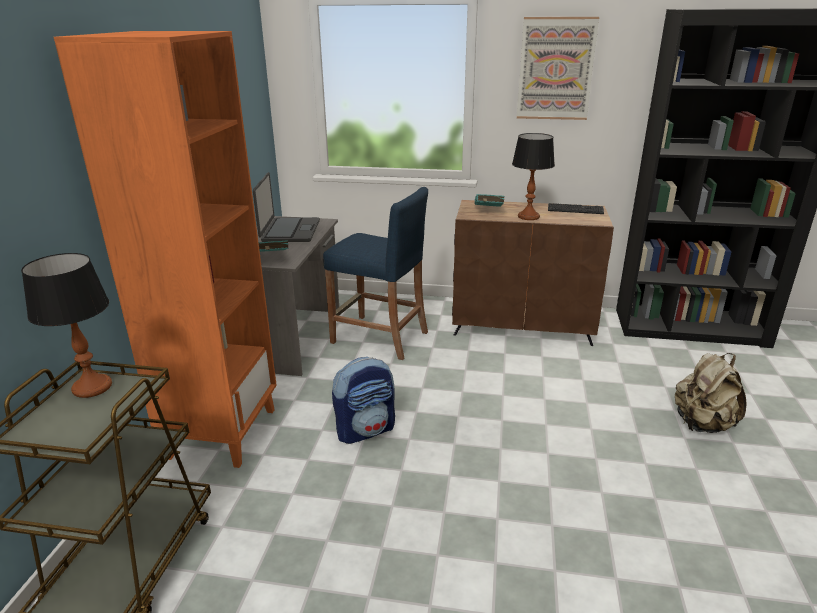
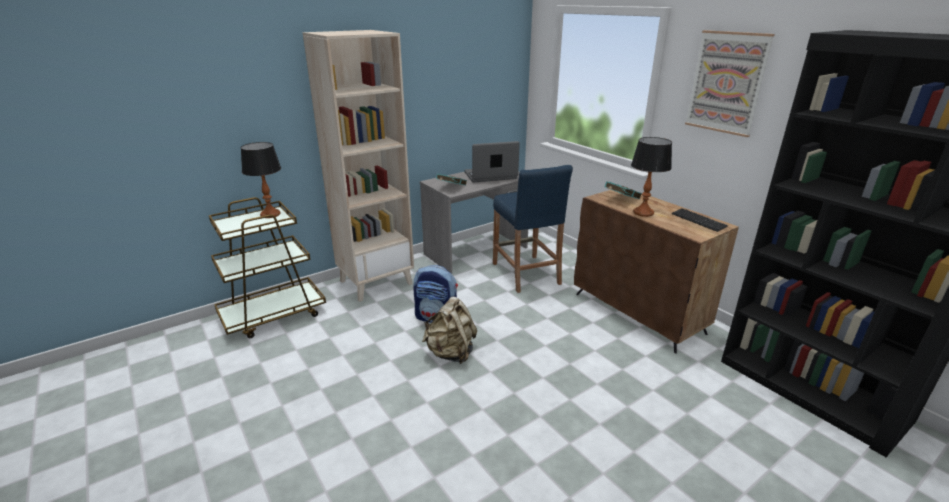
camera: 45 degrees right, 0 degrees up
orange bookcase [54,31,277,468] -> beige bookcase [303,30,414,302]
laptop [253,172,320,242] -> laptop turned 150 degrees counterclockwise [464,141,520,183]
beige backpack [675,353,746,433] -> beige backpack moved to [422,296,477,364]

